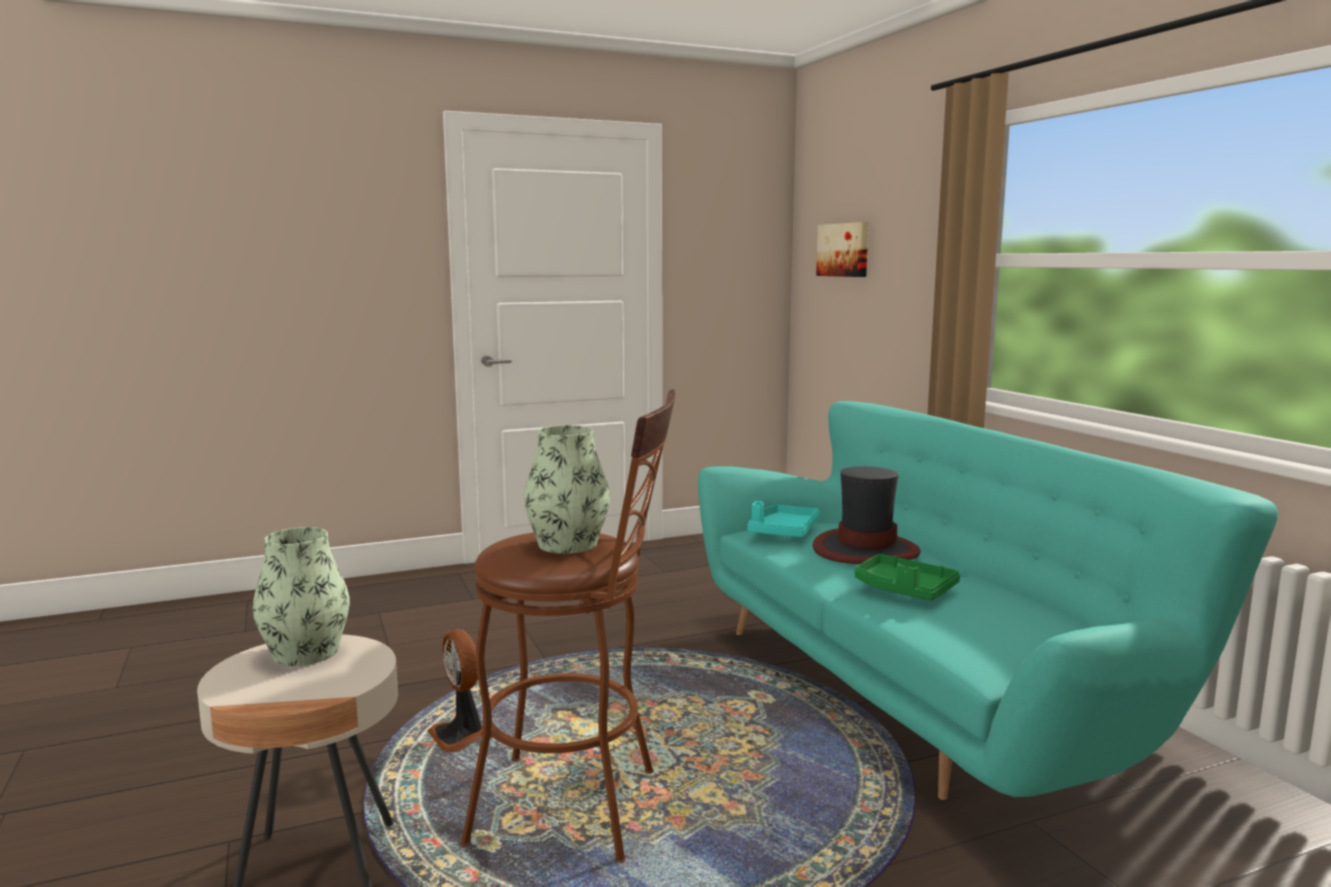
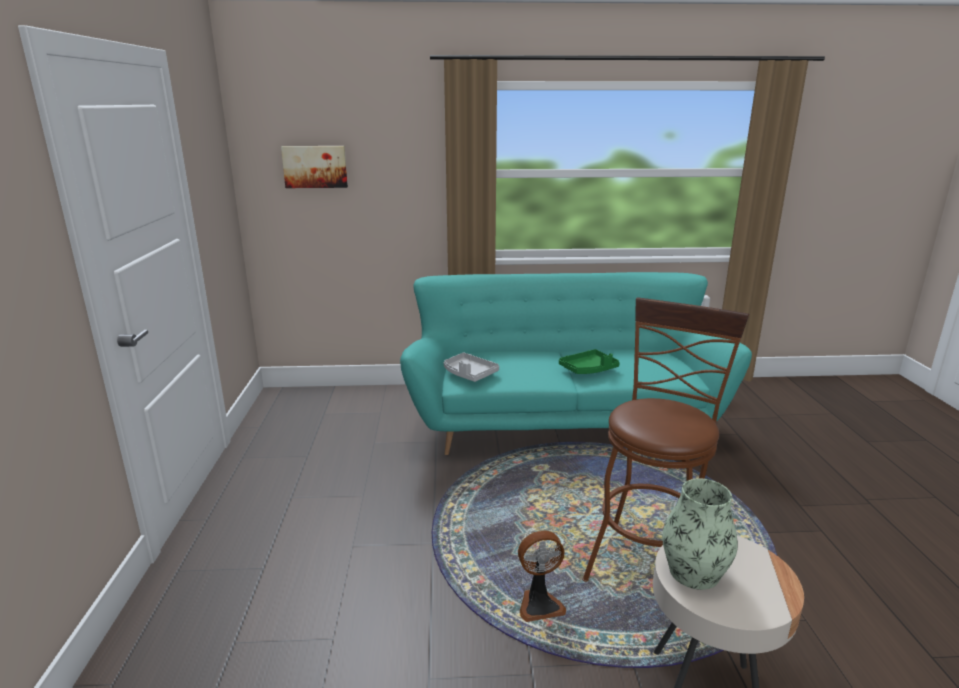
camera: 70 degrees left, 10 degrees up
vase [524,425,610,554] -> none
turquoise tray [747,501,819,537] -> grey tray [444,352,499,382]
hat [813,466,921,564] -> none

